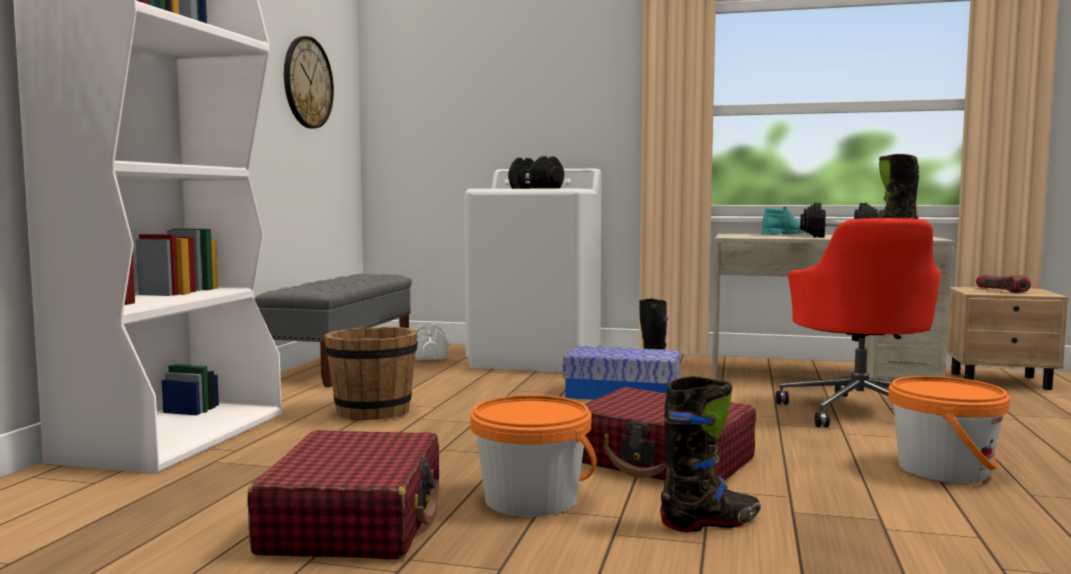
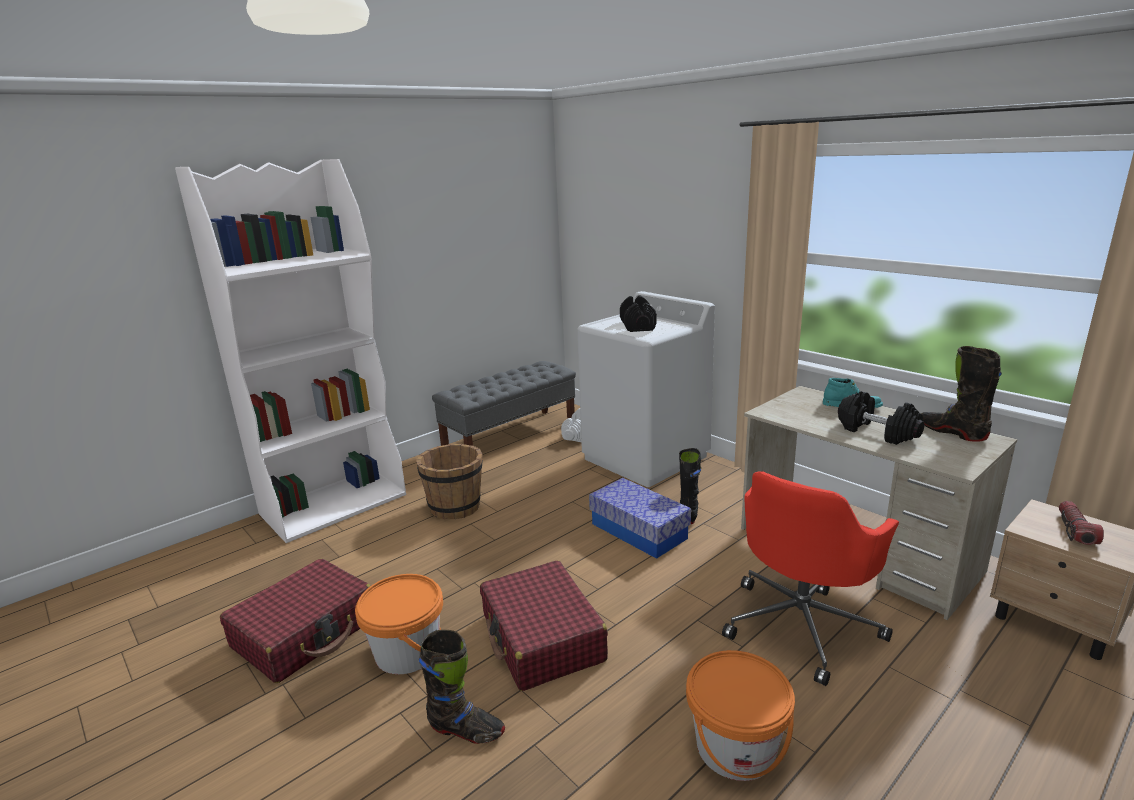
camera: 35 degrees right, 15 degrees up
wall clock [284,36,334,128] -> none

